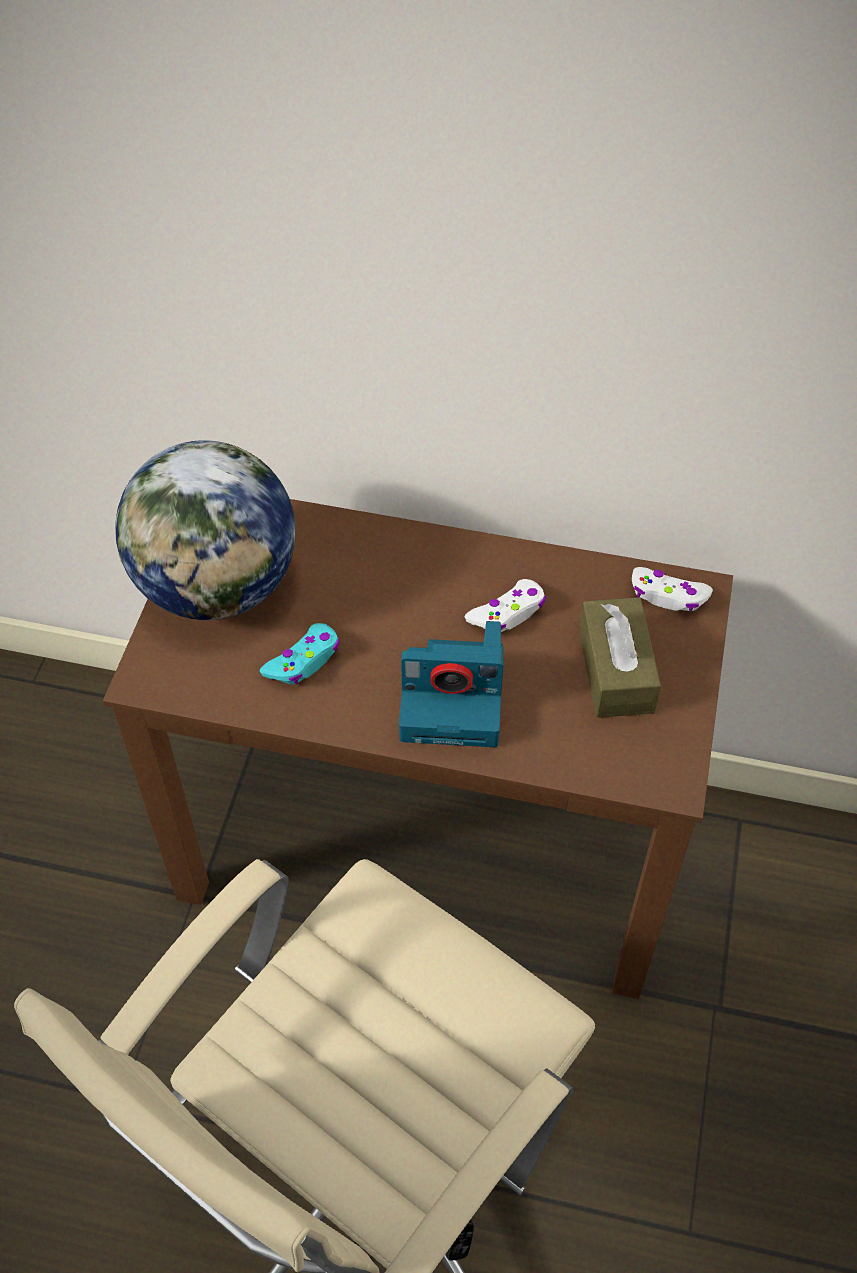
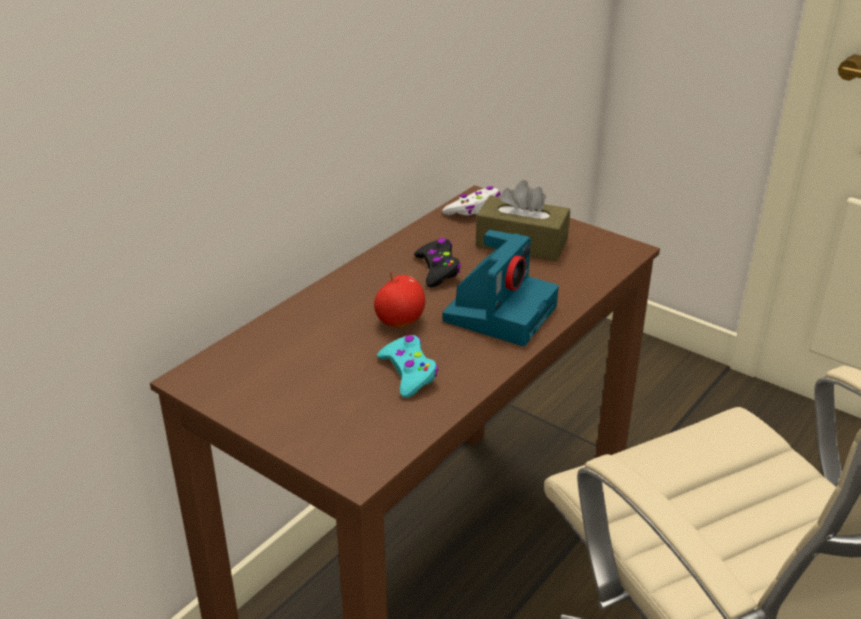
camera: 65 degrees left, 20 degrees down
globe [115,440,296,620] -> none
white game controller [465,579,546,632] -> black game controller [414,238,461,287]
none -> apple [374,271,425,327]

